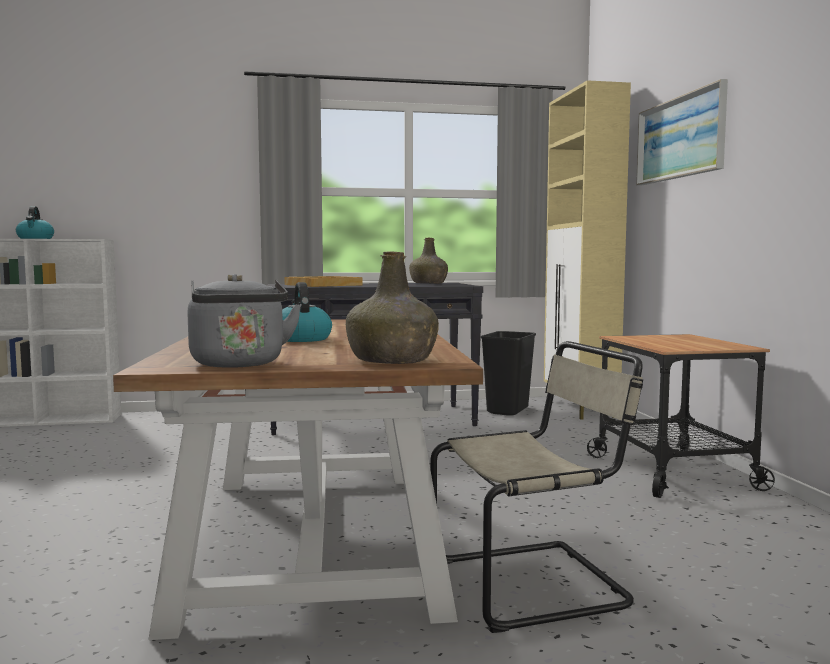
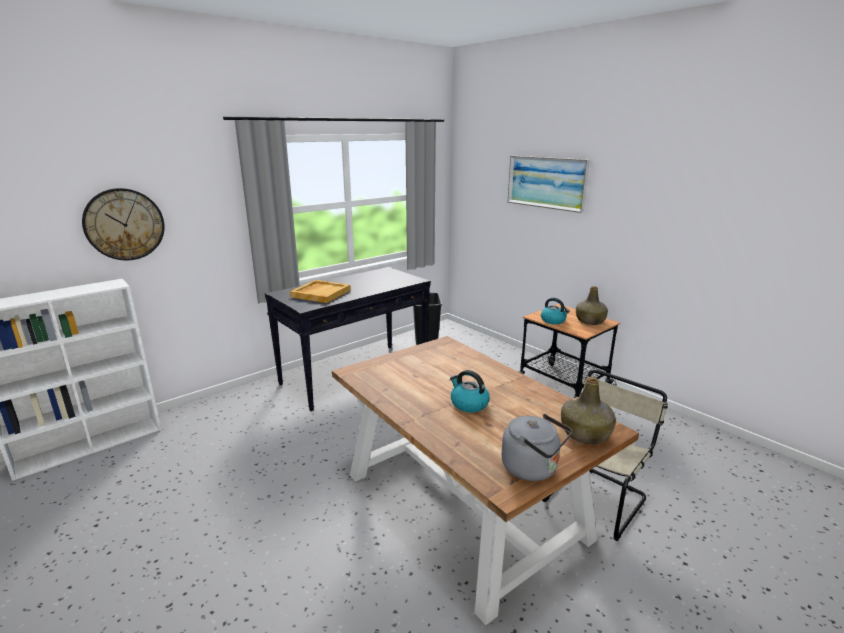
camera: 30 degrees left, 15 degrees up
kettle [16,206,54,239] -> kettle moved to [541,298,570,324]
green bottle [409,238,448,284] -> green bottle moved to [576,286,608,325]
beige cabinet [544,80,631,420] -> none
none -> wall clock [82,188,165,260]

